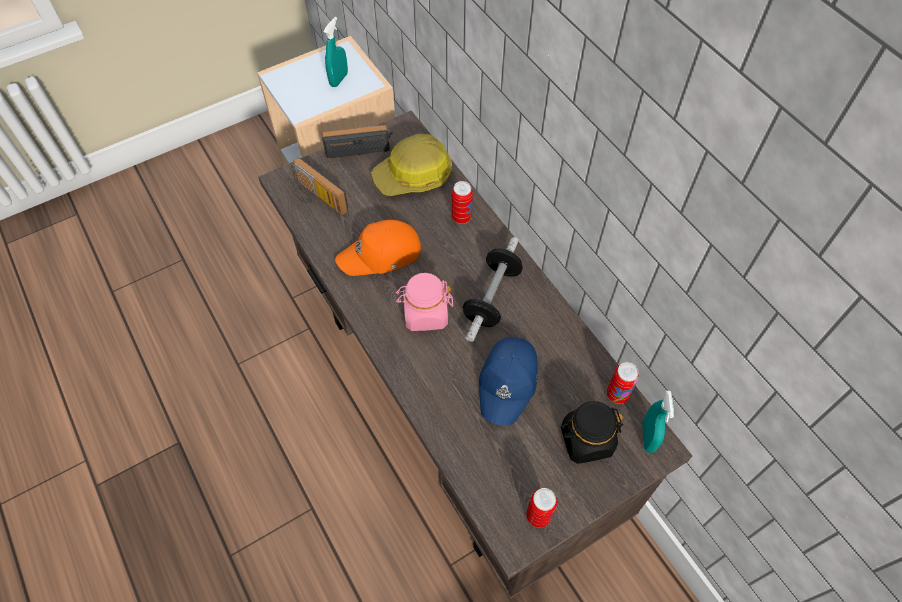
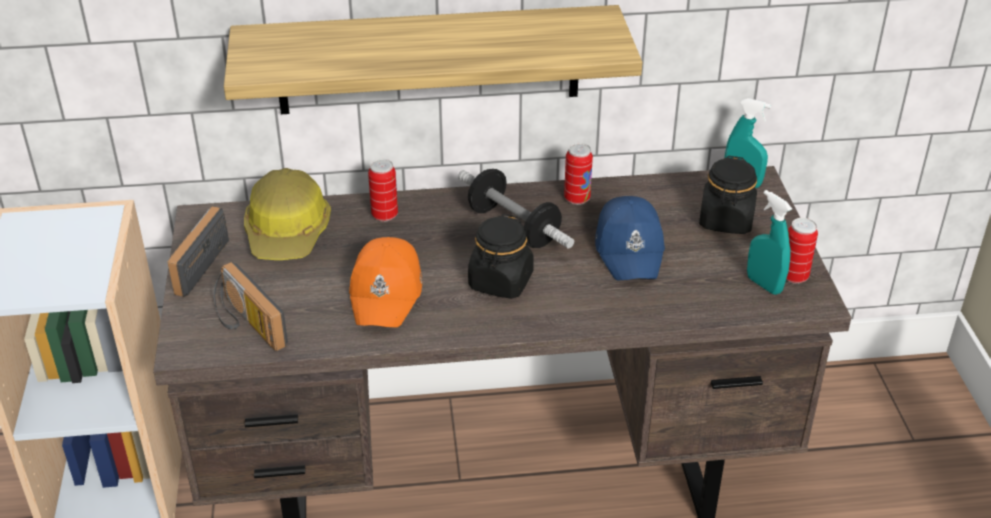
camera: 65 degrees left, 20 degrees down
radio [289,157,348,215] -> radio turned 75 degrees clockwise [214,262,288,351]
turquoise spray bottle [324,17,348,87] -> turquoise spray bottle moved to [747,190,792,295]
pink jar [396,273,453,331] -> black jar [468,214,534,299]
blue cap [479,337,538,426] -> blue cap turned 45 degrees clockwise [595,196,665,280]
can [607,362,639,404] -> can moved to [564,143,593,205]
none -> shelf [224,5,642,114]

